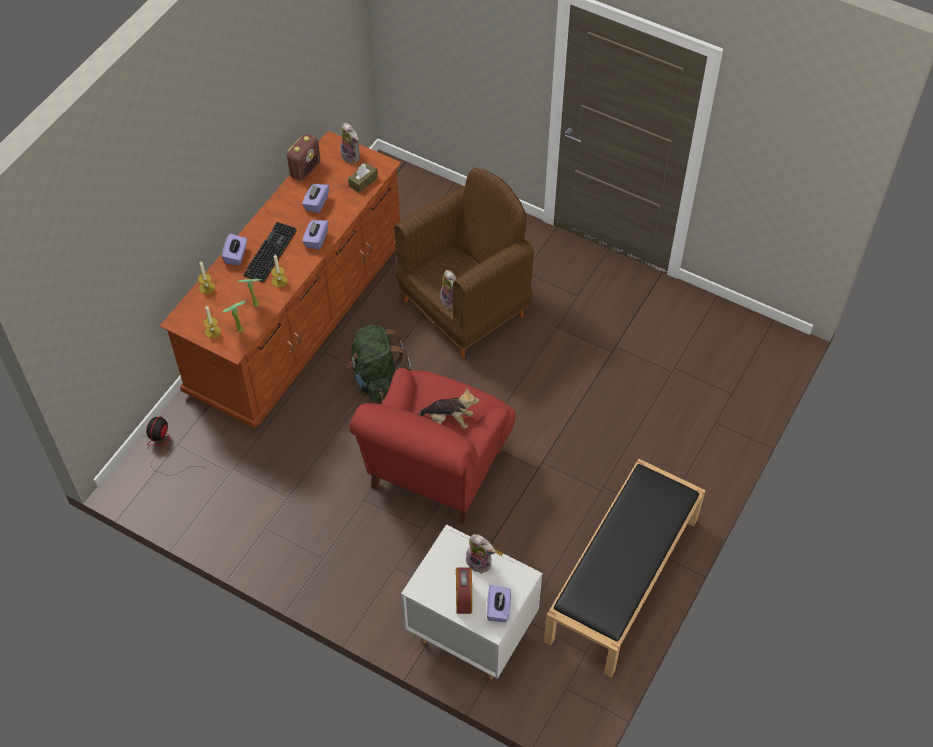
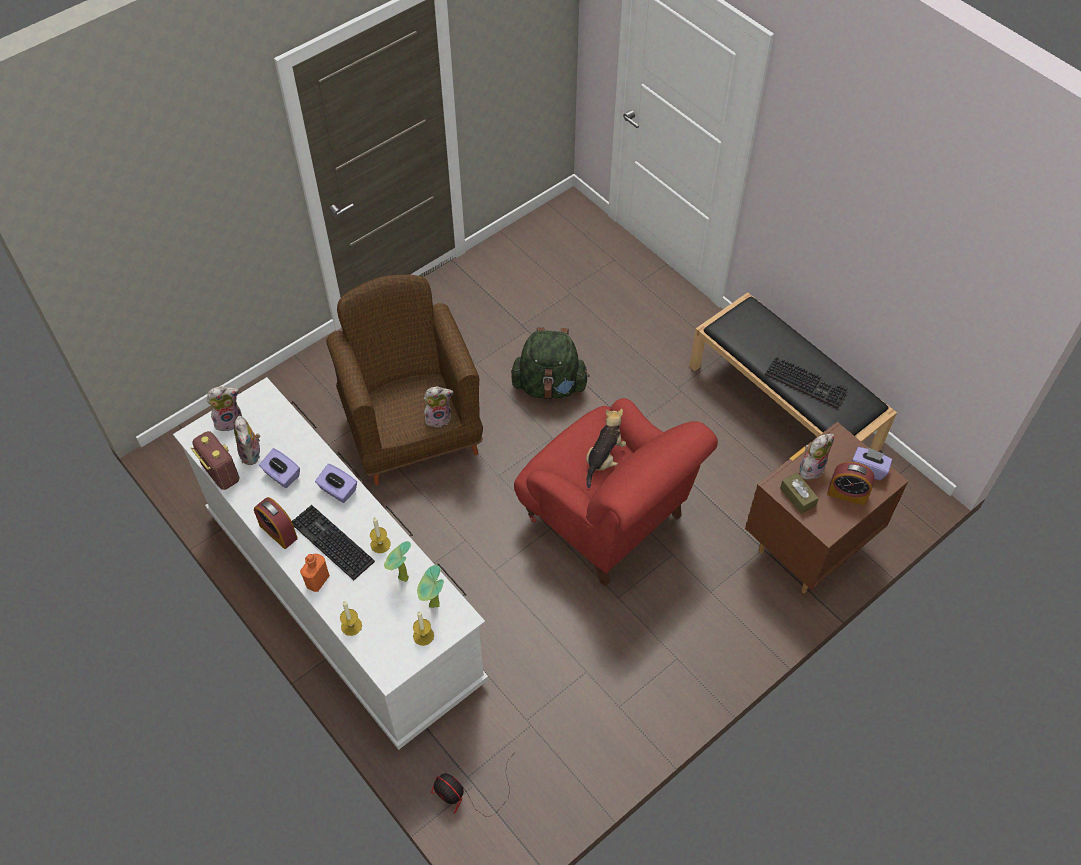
camera: 70 degrees left, 0 degrees up
brown dresser [160,131,401,428] -> white dresser [173,377,488,750]
purple tissue box [222,234,247,265] -> orange bottle [300,554,330,592]
green backpack [346,325,411,402] -> green backpack moved to [511,328,590,399]
brown tissue box [348,163,378,193] -> brown tissue box moved to [780,472,819,514]
white nightstand [401,524,542,679] -> brown nightstand [745,422,908,593]
none -> plush toy [234,416,260,465]
none -> alarm clock [254,497,298,549]
none -> keyboard [765,356,848,409]

